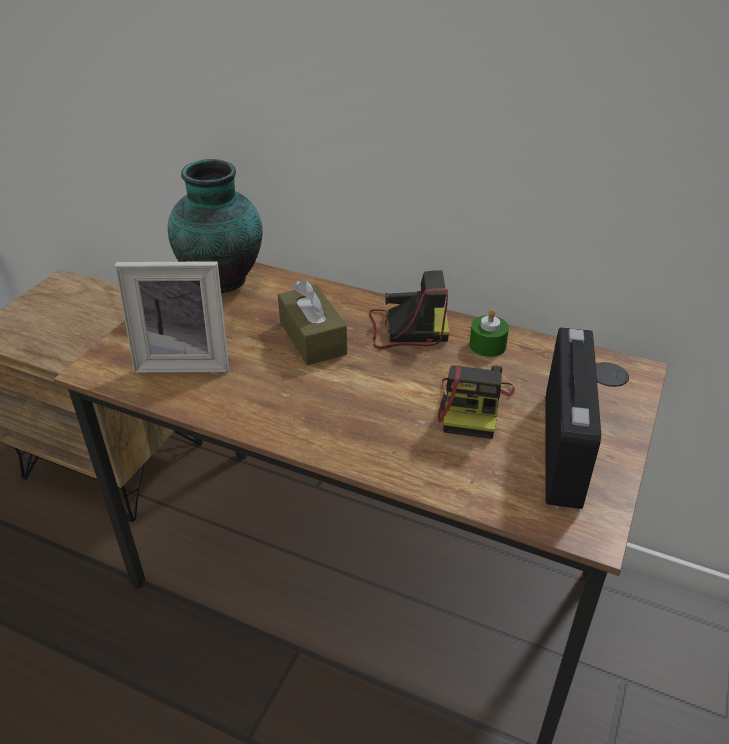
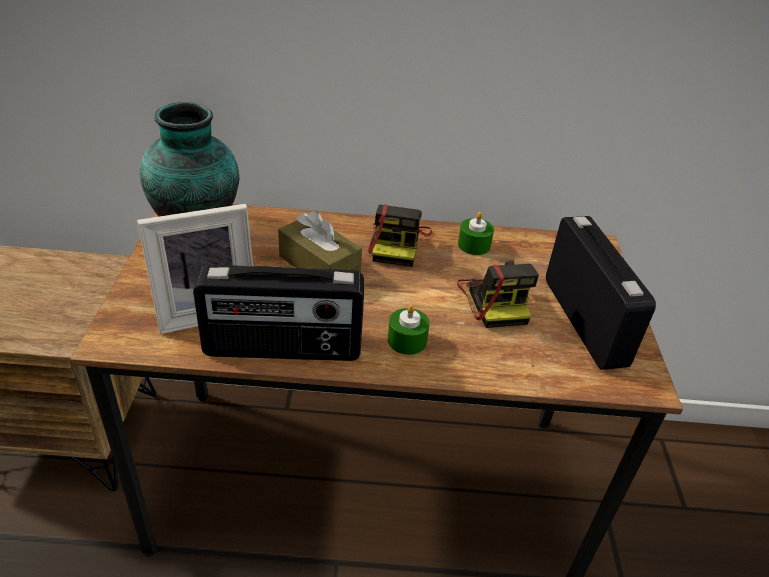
camera: 25 degrees left, 0 degrees up
camera [369,270,449,349] -> camera turned 120 degrees clockwise [368,205,432,267]
none -> radio [193,265,364,361]
none -> green candle [387,304,430,355]

